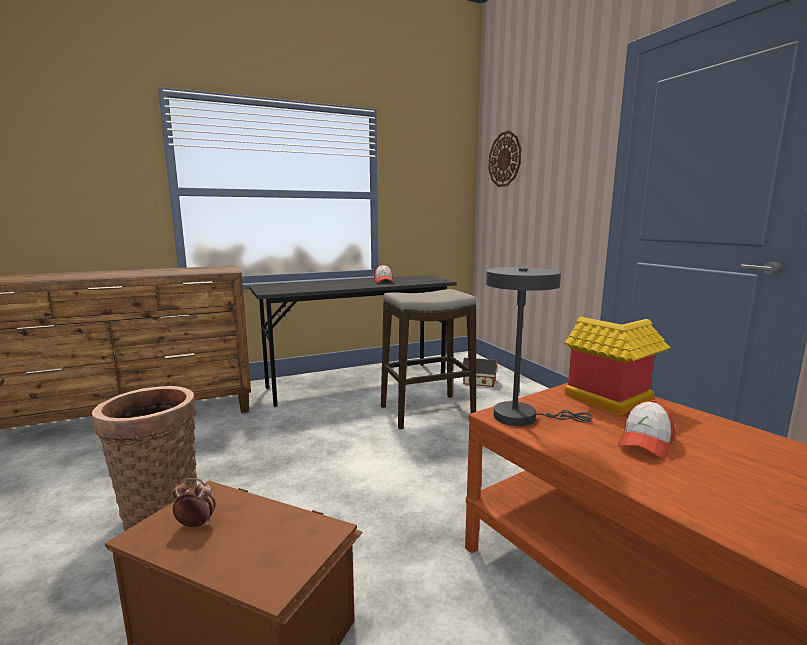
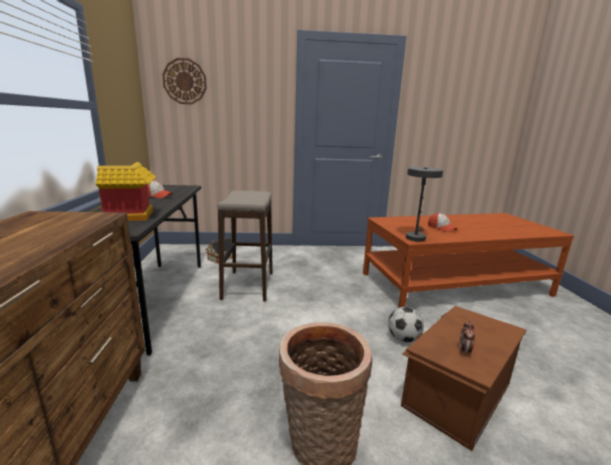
camera: 70 degrees left, 5 degrees up
toy house [564,317,671,415] -> toy house moved to [96,162,156,221]
none -> football [388,307,424,342]

